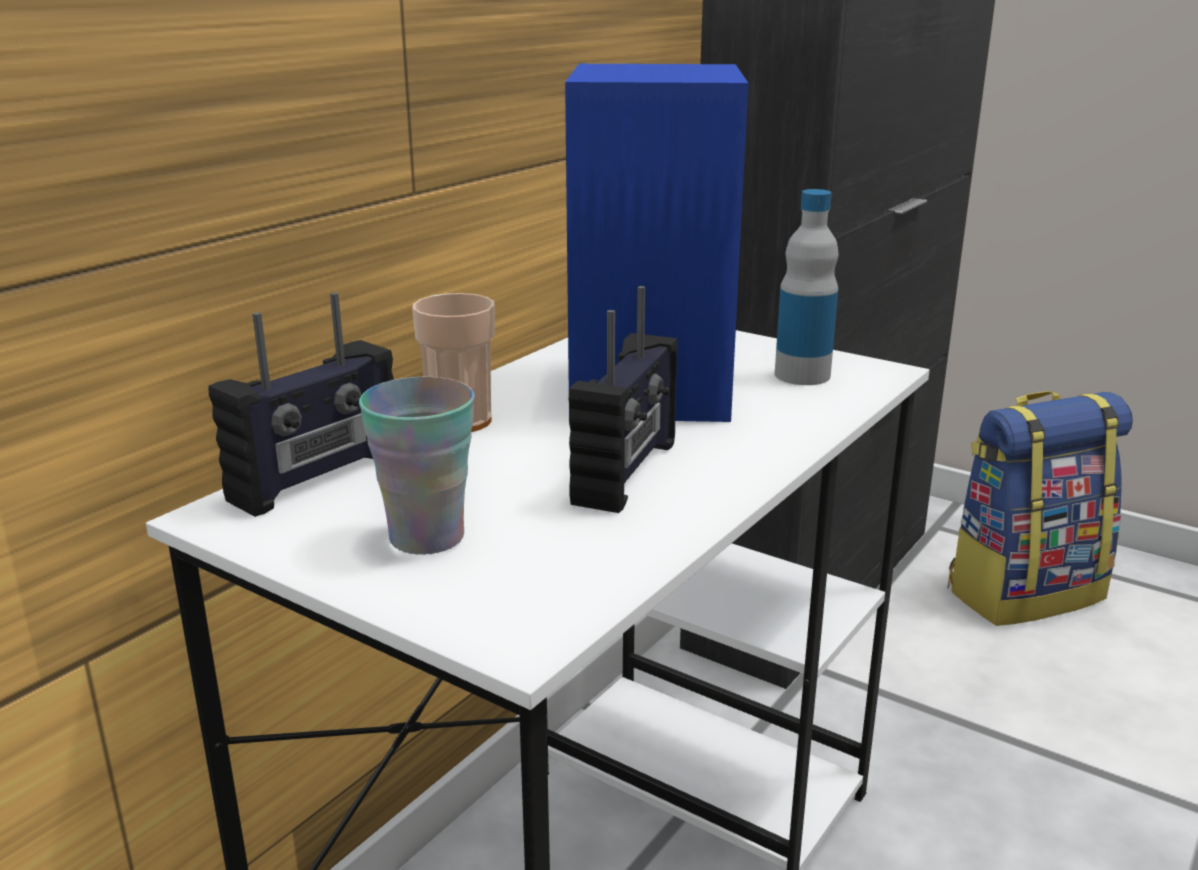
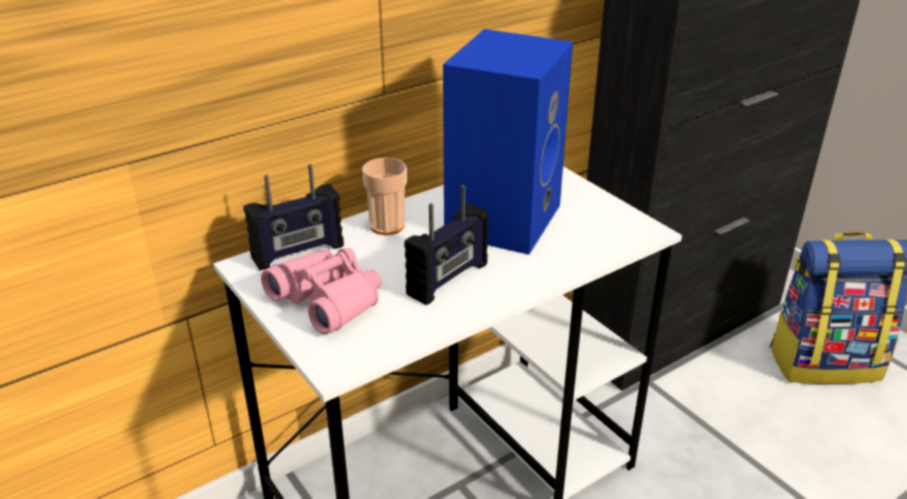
camera: 20 degrees right, 10 degrees up
cup [359,377,475,555] -> pink binoculars [261,248,382,334]
bottle [775,189,839,385] -> none

